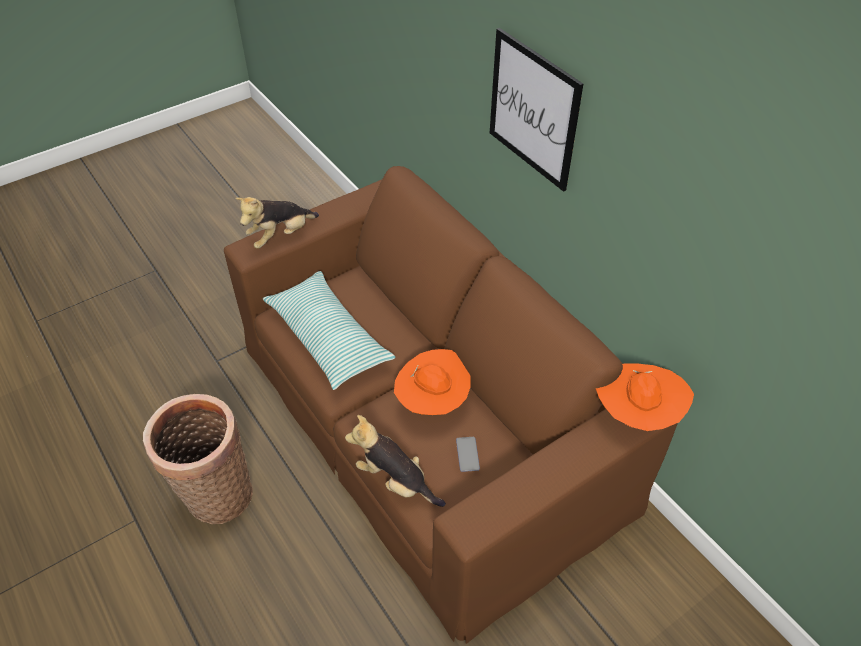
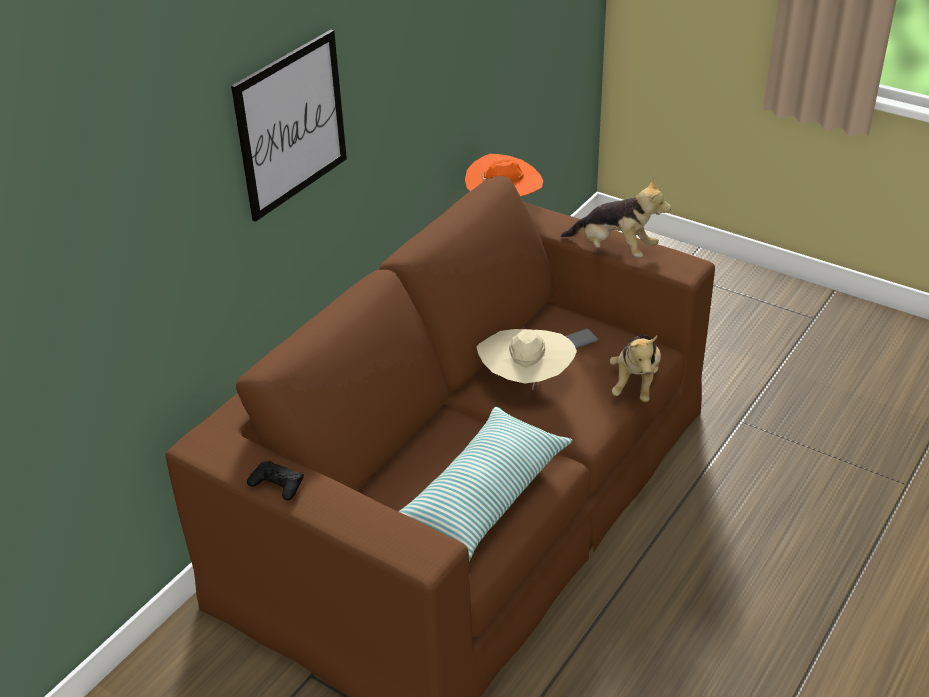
camera: 110 degrees left, 10 degrees down
basket [143,394,253,524] -> none
plush toy [235,197,319,249] -> plush toy moved to [561,177,671,257]
orange hat [394,349,471,415] -> beige hat [477,329,577,390]
none -> black game controller [247,461,304,500]

